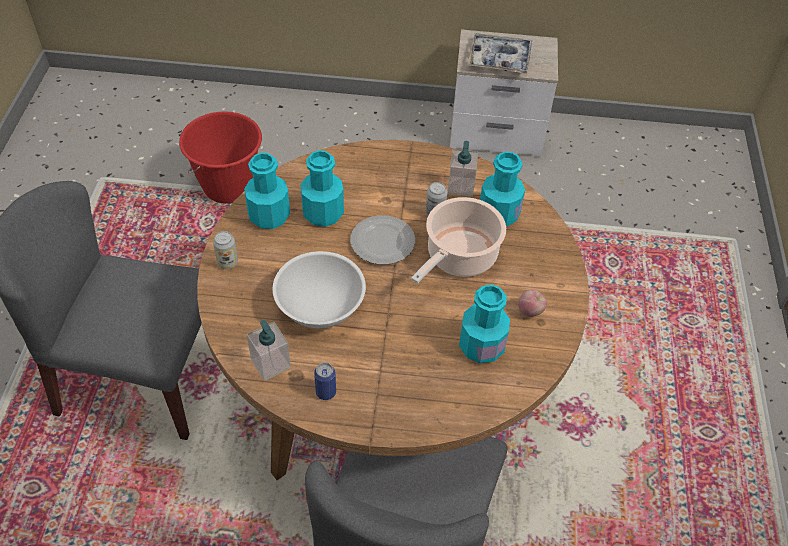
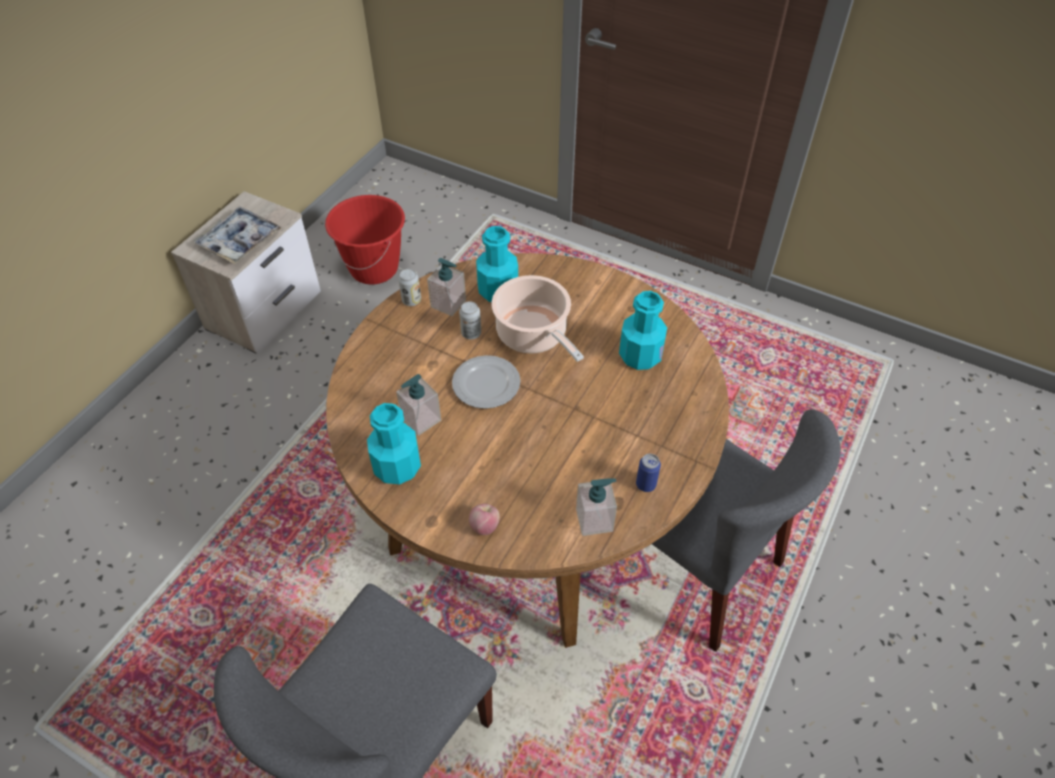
camera: 65 degrees left, 0 degrees up
red bucket [179,111,262,204] -> red bucket moved to [325,195,405,285]
can [213,231,238,269] -> can moved to [398,269,421,306]
white bowl [273,251,366,328] -> none
turquoise bottle [300,150,344,227] -> soap dispenser [396,374,441,436]
apple [518,289,547,317] -> apple moved to [469,504,500,535]

